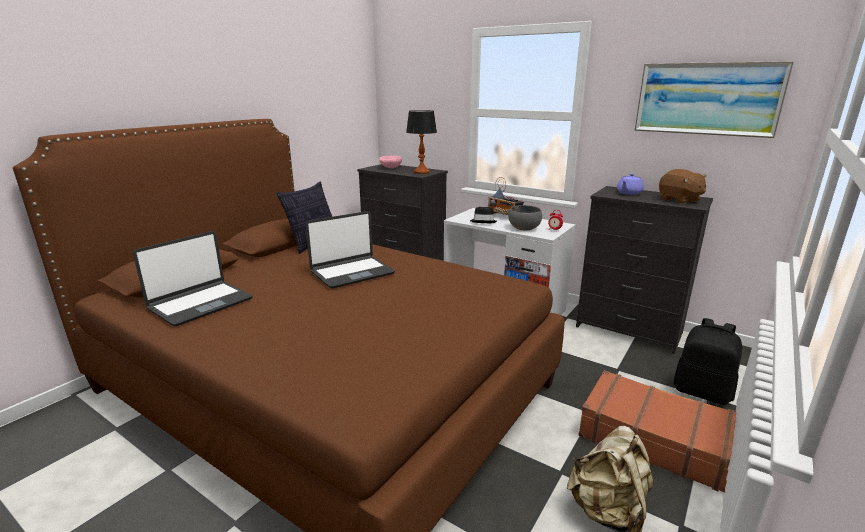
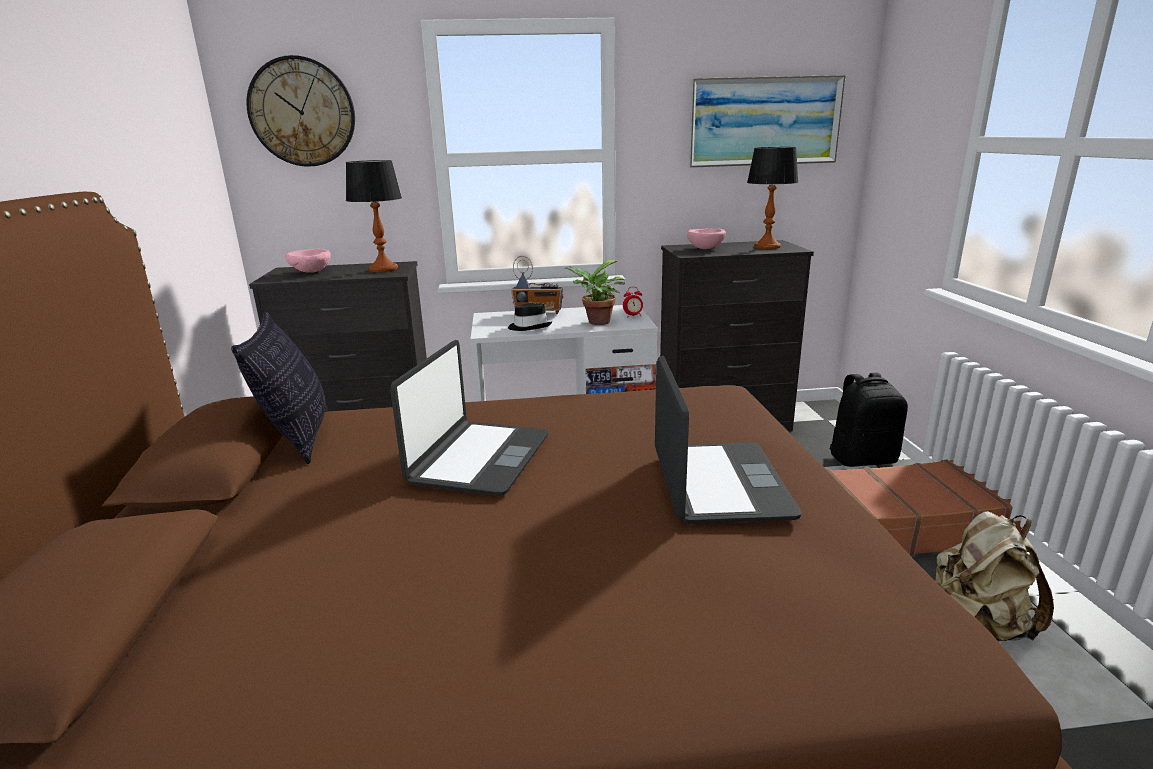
camera: 40 degrees left, 0 degrees up
laptop [133,231,253,326] -> laptop moved to [655,356,802,524]
grey bowl [508,205,542,231] -> potted plant [566,260,625,325]
purple teapot [617,173,644,195] -> pink bowl [687,228,726,249]
brown plush toy [659,169,706,204] -> table lamp [747,147,798,249]
none -> wall clock [246,55,355,167]

